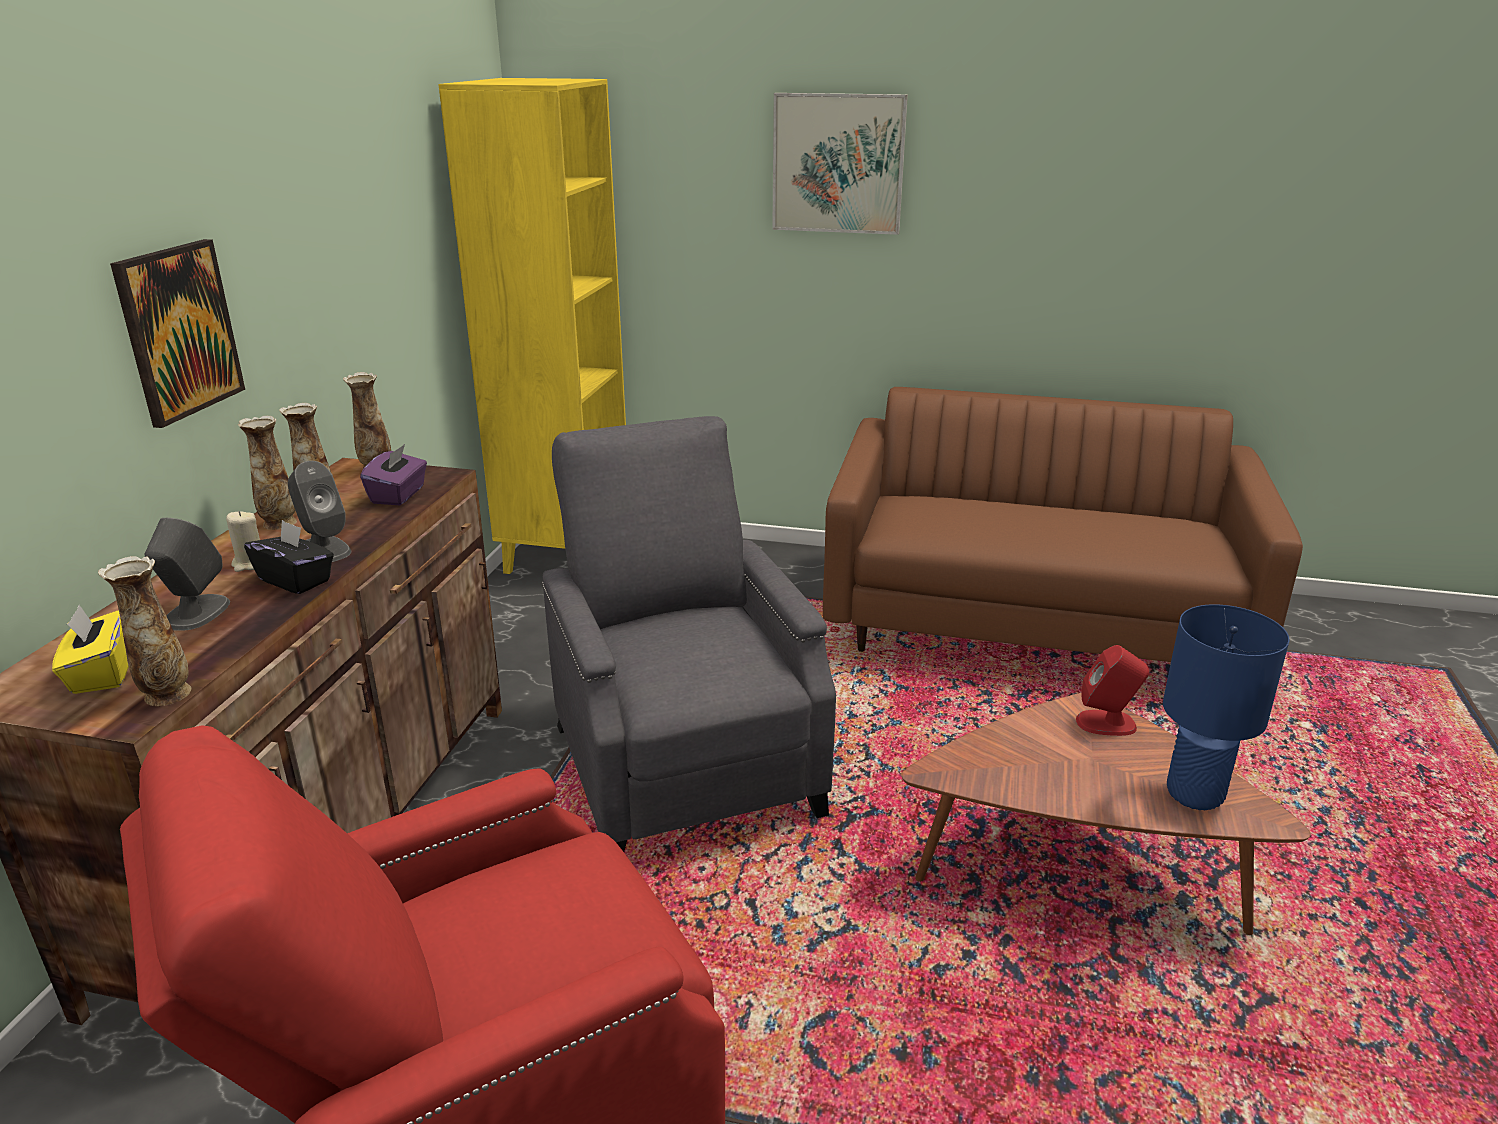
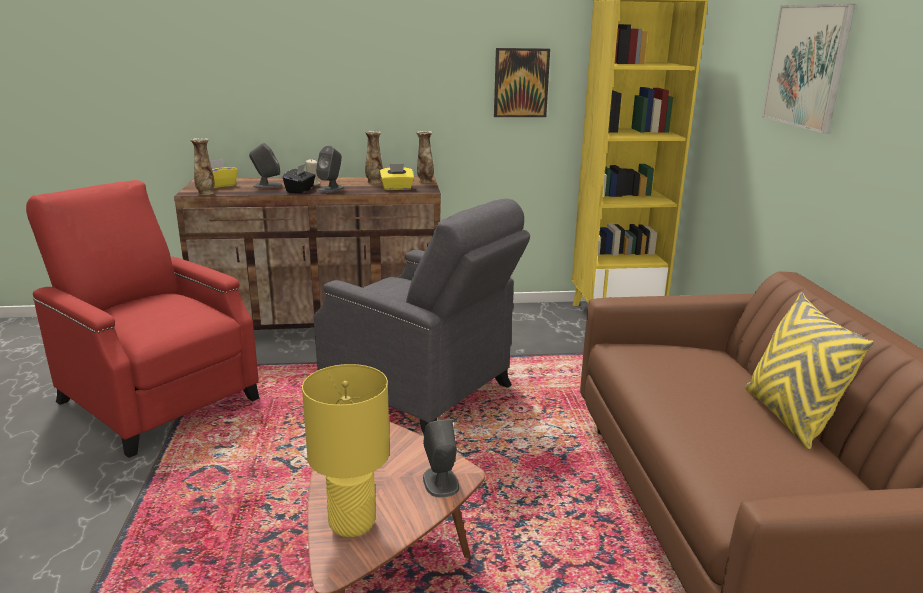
camera: 70 degrees right, 5 degrees down
picture [110,239,245,428] -> picture moved to [494,48,550,117]
vase [238,416,297,530] -> none
purple tissue box [360,444,427,505] -> yellow tissue box [380,164,414,190]
grey armchair [542,416,836,852] -> grey armchair turned 75 degrees clockwise [314,198,530,435]
red speaker [1076,645,1149,736] -> grey speaker [423,419,459,498]
blue table lamp [1163,604,1289,810] -> yellow table lamp [302,364,390,538]
none -> yellow pillow [745,292,874,449]

